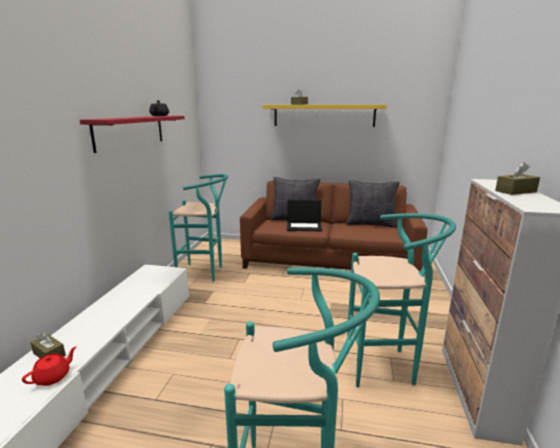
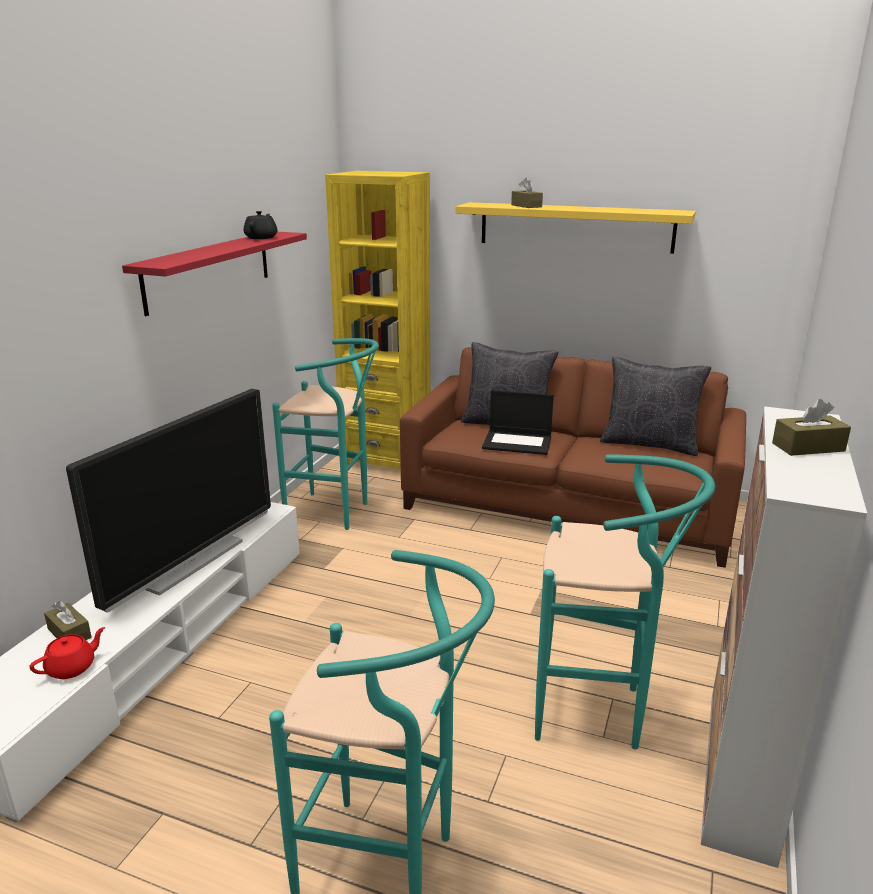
camera: 10 degrees right, 5 degrees up
none -> television [66,389,271,613]
none -> yellow bookcase [325,171,430,469]

